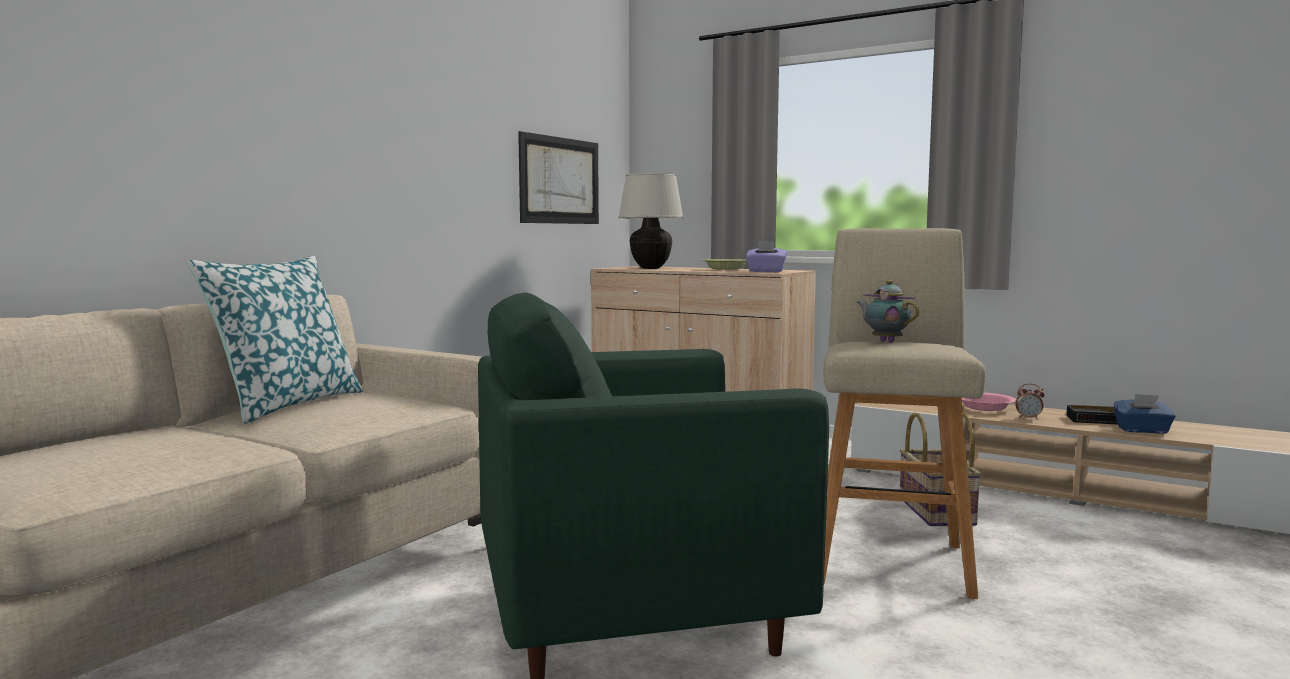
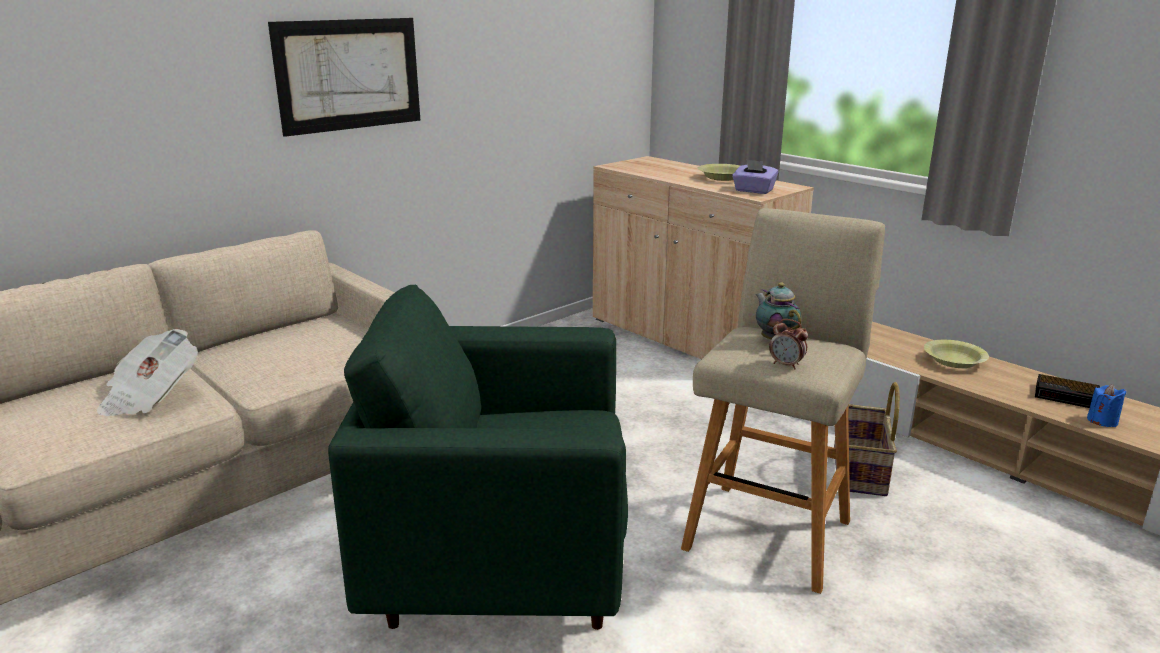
camera: 15 degrees right, 15 degrees up
pillow [187,255,363,424] -> none
picture [518,131,599,224] -> picture moved to [268,18,420,137]
beige table lamp [618,173,684,269] -> none
pink bowl [962,393,1016,411] -> yellow bowl [924,340,989,368]
alarm clock [1015,384,1045,420] -> alarm clock moved to [769,319,808,369]
blue tissue box [1113,394,1176,434] -> blue candle [1087,385,1126,427]
none -> newspaper [96,329,198,416]

